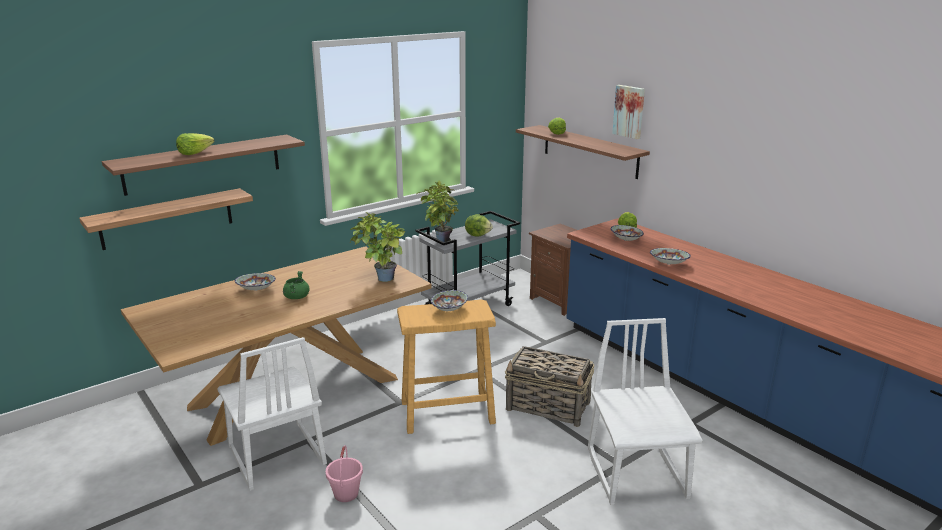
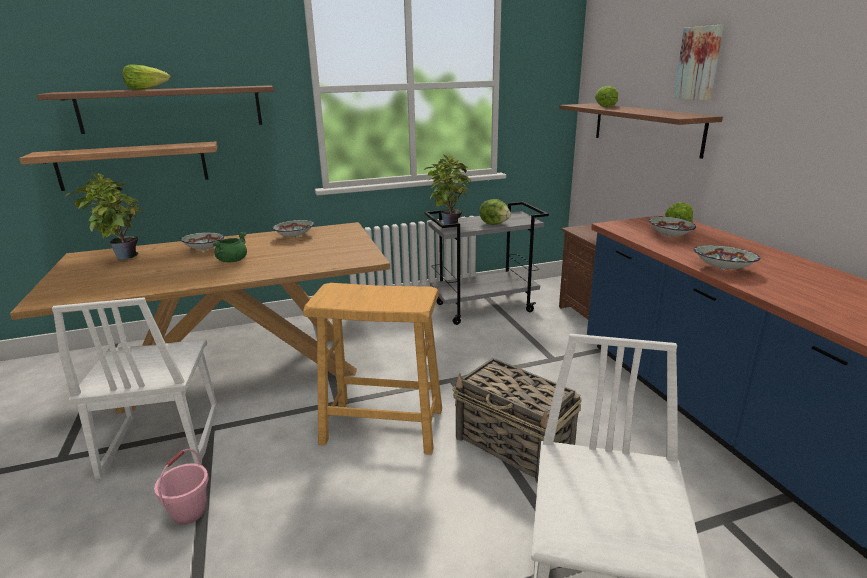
camera: 20 degrees right, 0 degrees up
potted plant [350,212,405,282] -> potted plant moved to [65,173,141,260]
bowl [431,290,468,311] -> bowl moved to [272,220,314,237]

